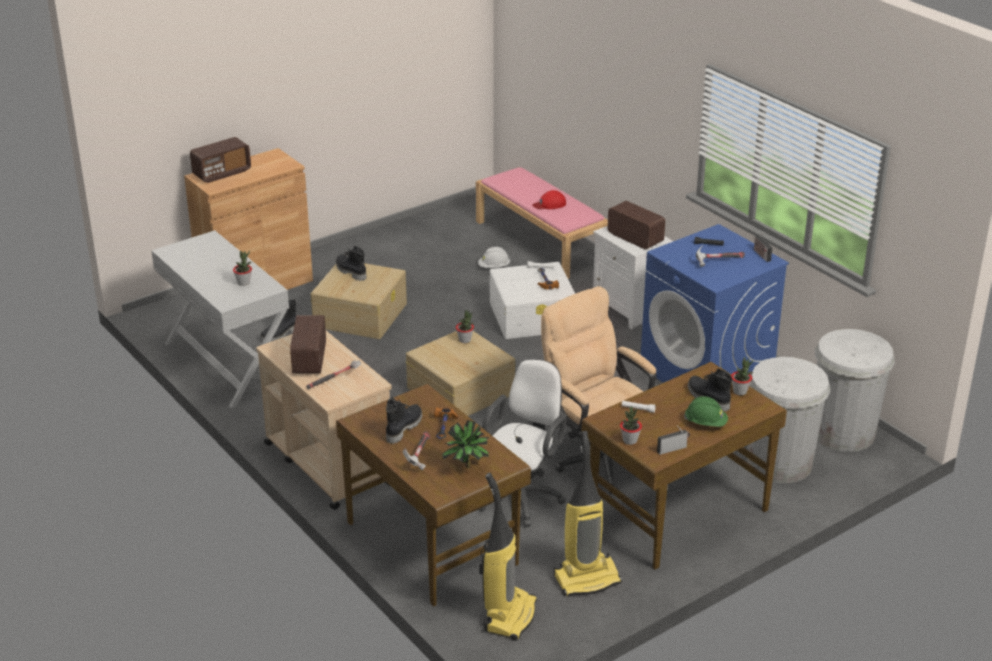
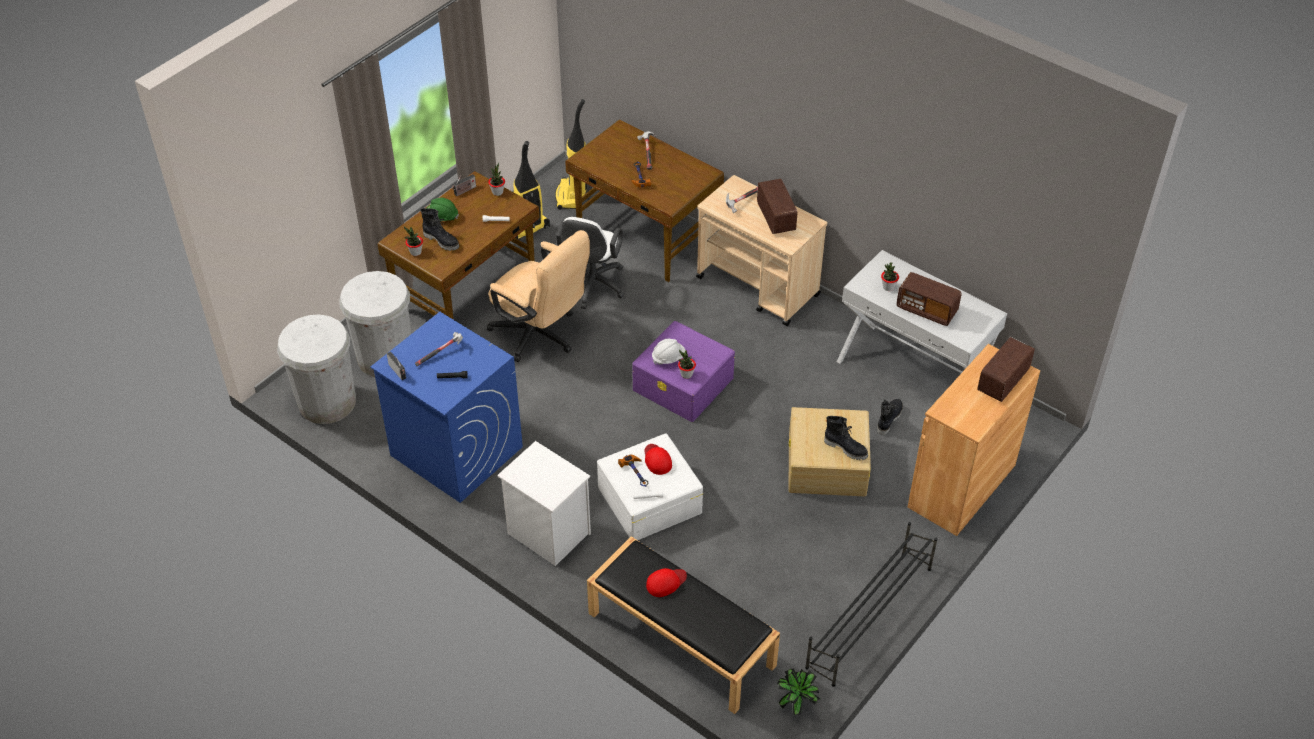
camera: 165 degrees right, 15 degrees up
black boot [386,397,422,444] -> none
beige storage box [406,331,515,416] -> purple storage box [632,321,735,422]
potted plant [442,420,489,468] -> potted plant moved to [777,668,820,715]
pink bench [476,167,608,279] -> black bench [587,536,780,714]
white hard hat [478,247,510,268] -> white hard hat moved to [652,339,686,365]
radio [607,201,665,249] -> radio moved to [896,272,962,326]
none -> red cap [644,444,672,475]
none -> black shoe rack [805,522,938,687]

